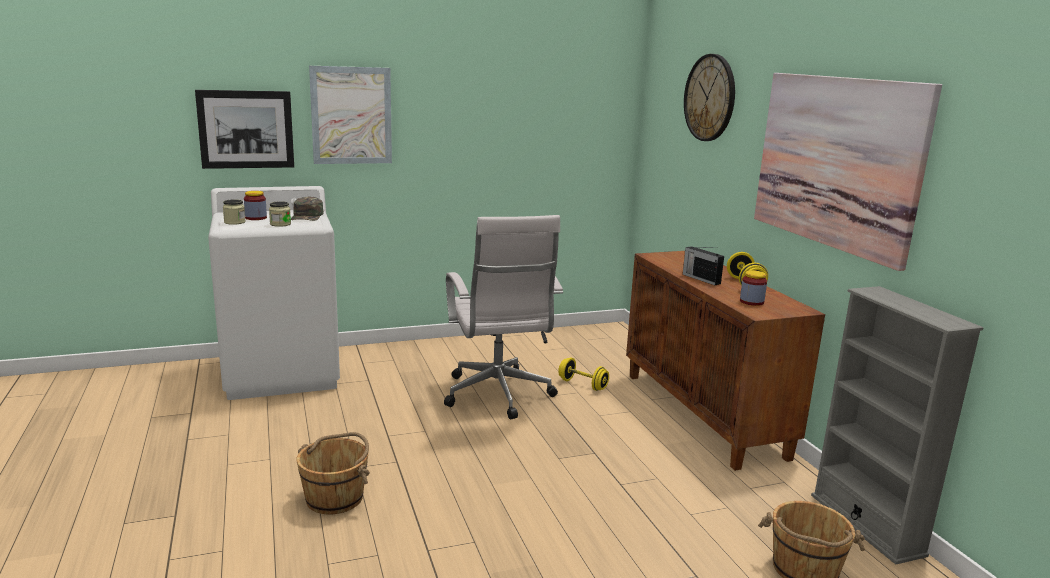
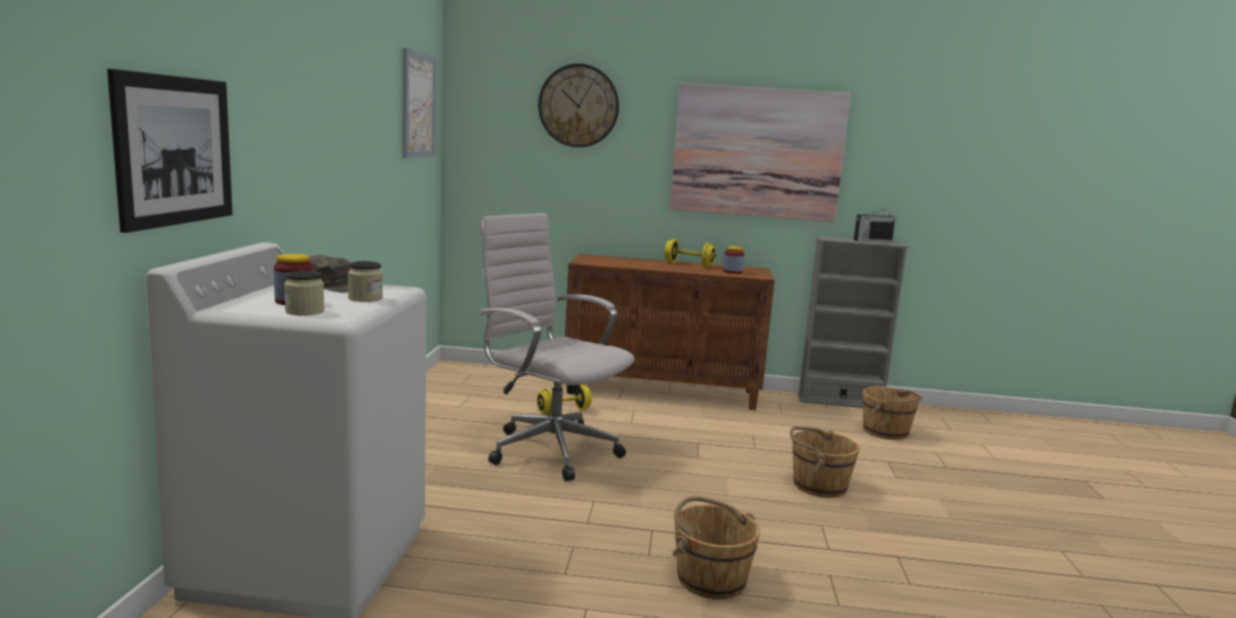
camera: 65 degrees left, 5 degrees down
picture [309,66,392,164] -> picture moved to [403,48,436,158]
white office chair [444,215,563,420] -> white office chair turned 150 degrees counterclockwise [479,213,635,481]
radio [683,246,724,285] -> radio moved to [854,209,896,242]
none -> brown bucket [790,426,860,498]

